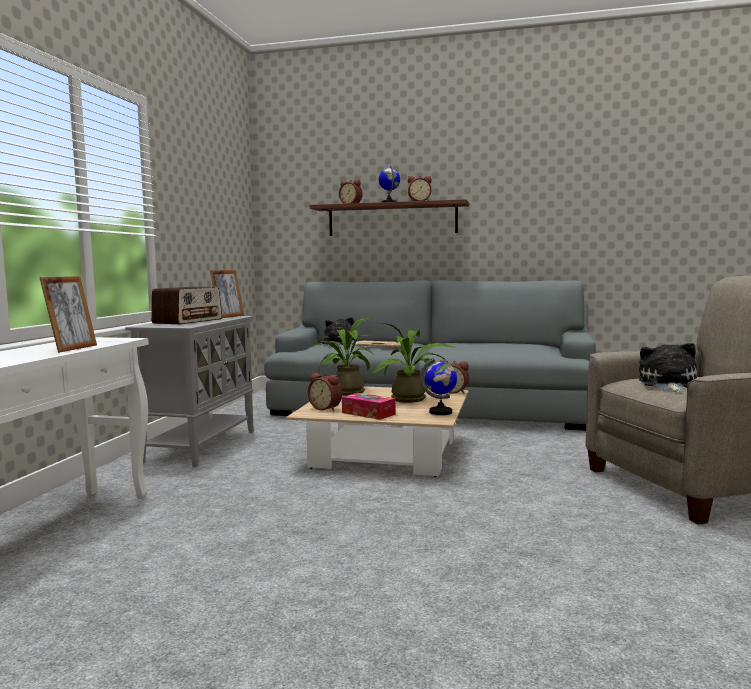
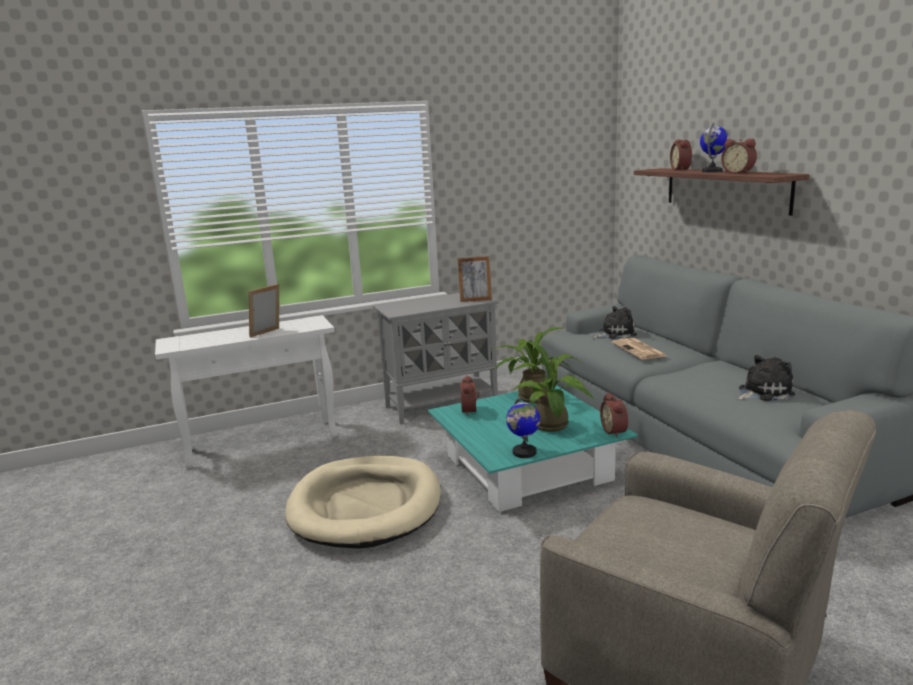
camera: 55 degrees right, 10 degrees up
picture frame [40,276,97,353] -> picture frame turned 150 degrees clockwise [249,284,279,338]
radio [151,287,222,324] -> none
beige coffee table [286,386,468,477] -> turquoise coffee table [428,384,638,512]
tissue box [342,393,396,420] -> none
plush toy [639,343,697,392] -> plush toy moved to [737,355,795,401]
none -> beige dog bed [285,456,441,549]

